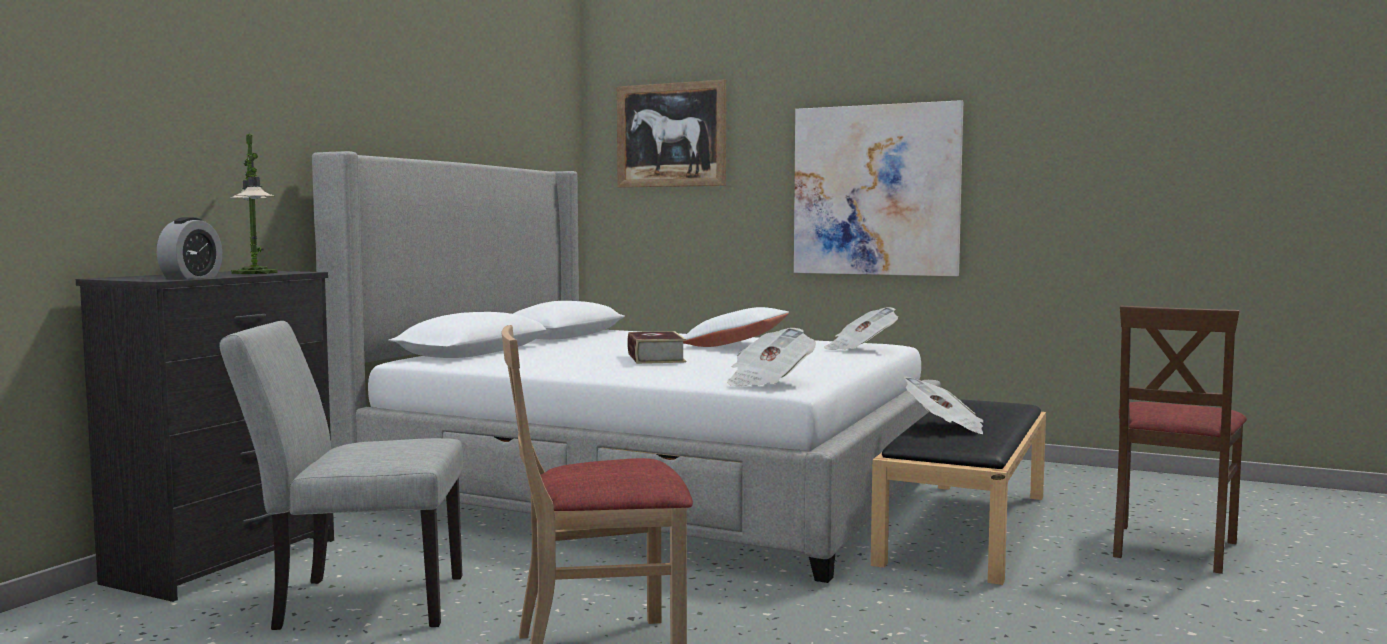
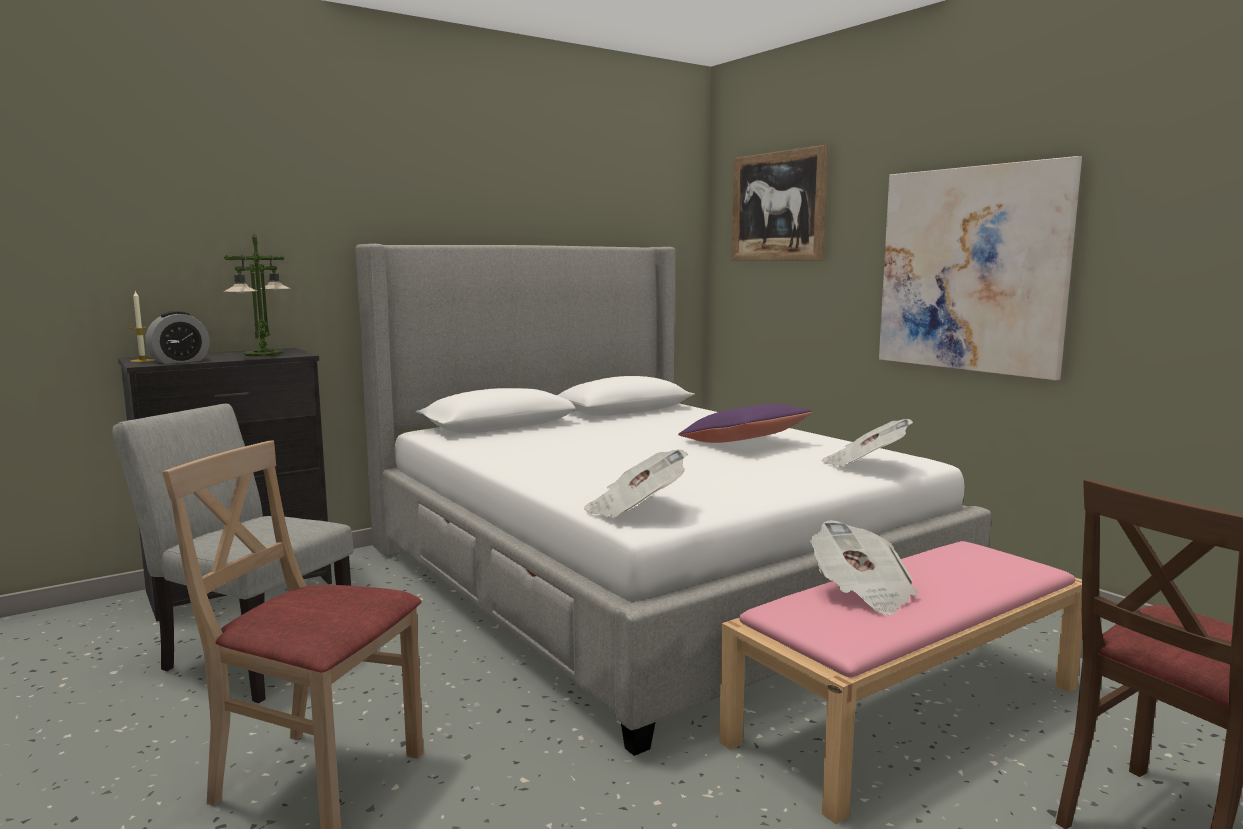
camera: 30 degrees right, 5 degrees up
book [627,331,686,364] -> none
white pillow [683,307,789,347] -> purple pillow [678,404,813,443]
black bench [871,399,1046,585] -> pink bench [719,541,1082,824]
none -> candle [129,291,155,362]

